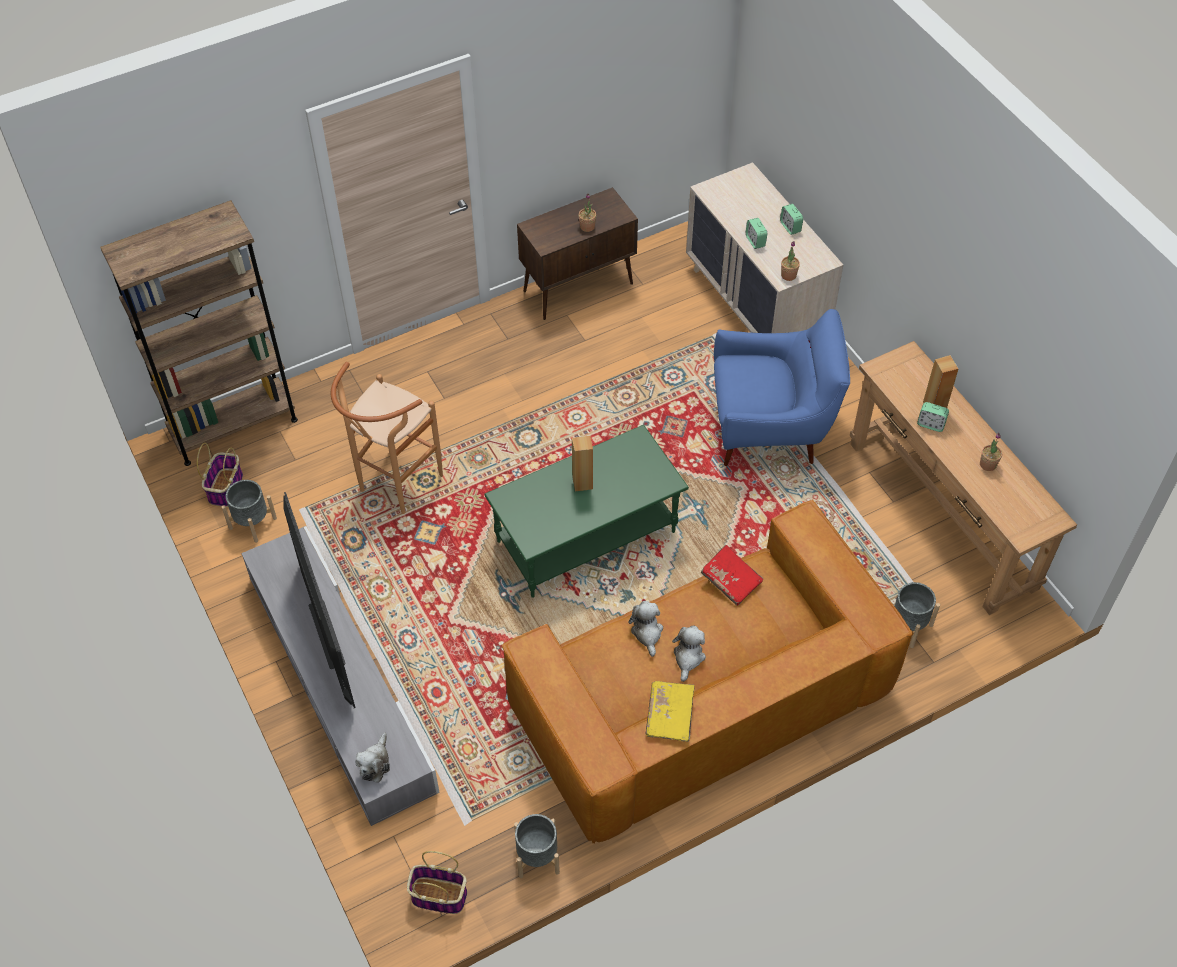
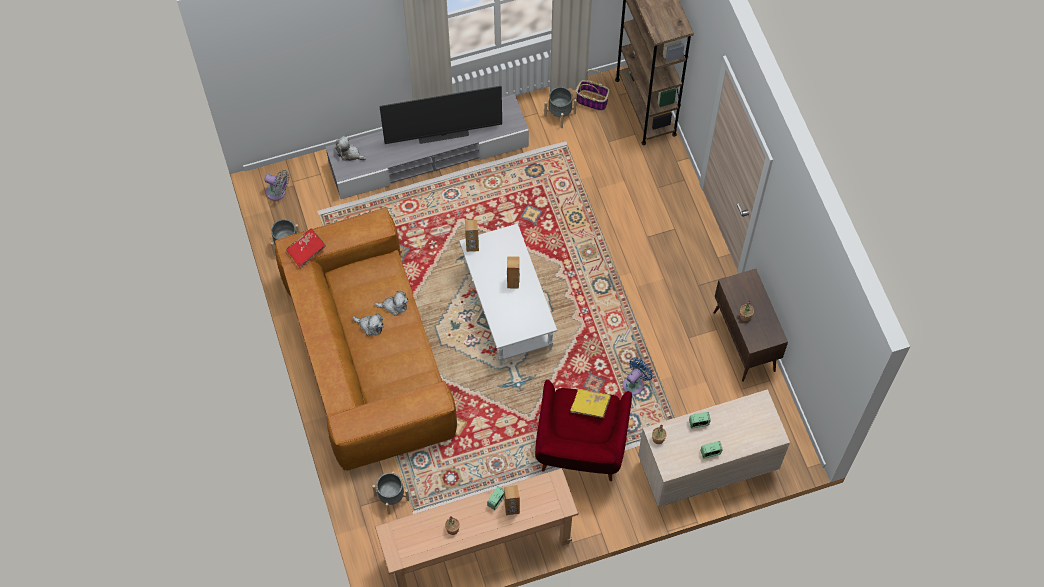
camera: 100 degrees right, 10 degrees up
brown stool [331,362,443,514] -> none
basket [407,851,467,914] -> grey fan [264,170,289,201]
green coffee table [485,425,689,598] -> white coffee table [459,224,557,365]
yellow book [645,681,695,742] -> yellow book moved to [570,389,611,418]
red book [701,545,763,605] -> red book moved to [286,229,326,268]
blue armchair [714,309,850,466] -> red armchair [535,380,632,481]
none -> brown speaker [465,220,479,252]
none -> blue fan [623,357,653,395]

